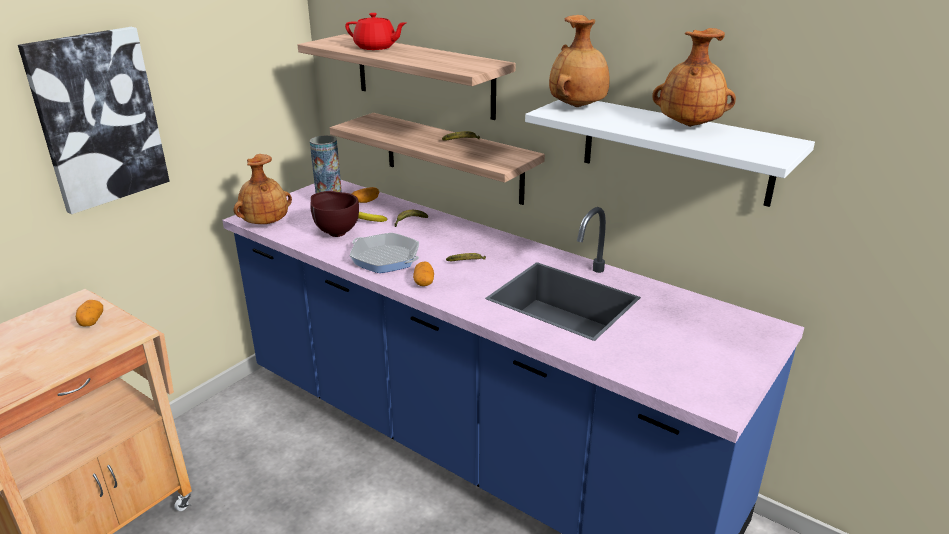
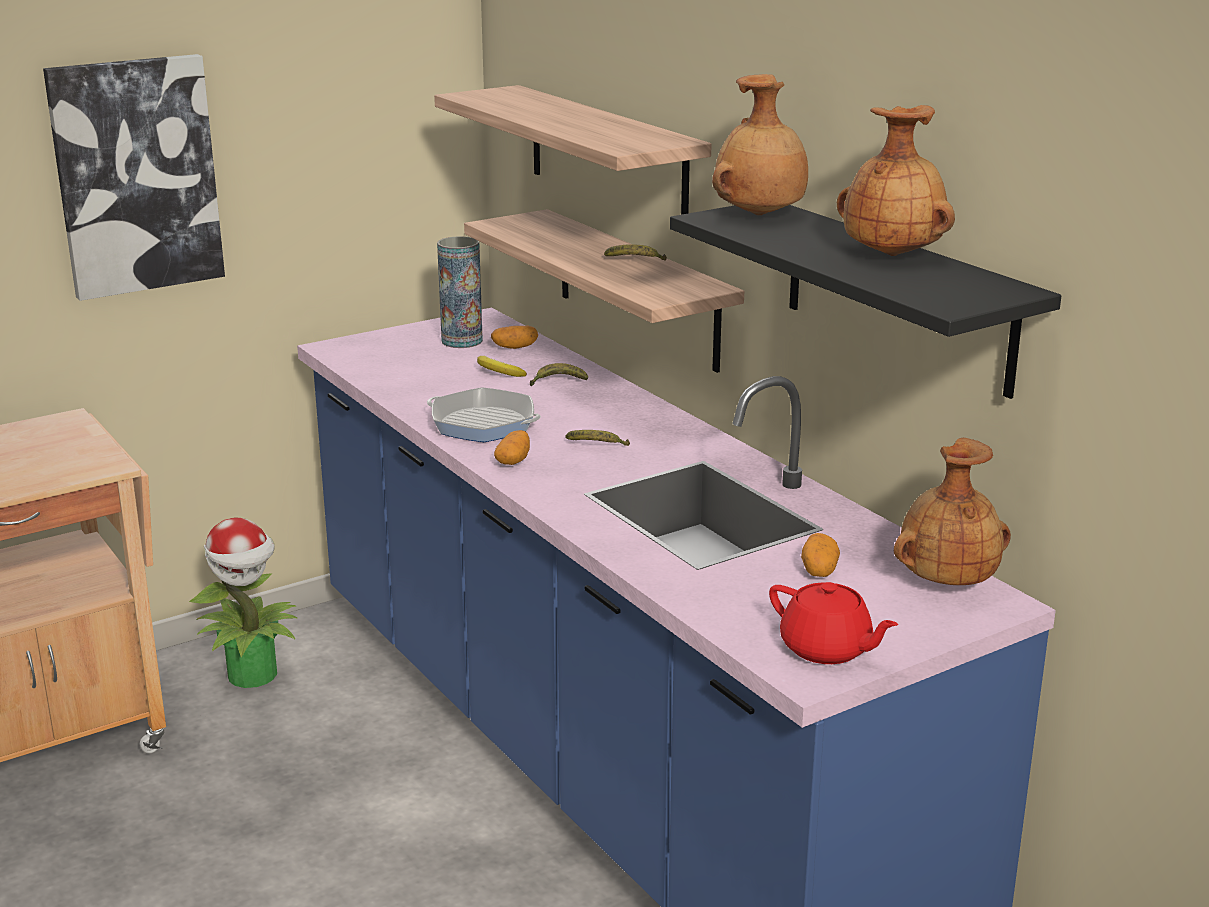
camera: 20 degrees right, 5 degrees down
potato [76,300,103,326] -> potato moved to [801,533,840,577]
brown vase [233,154,292,224] -> brown vase moved to [894,438,1011,585]
brown bowl [310,191,359,237] -> none
red teapot [345,13,406,50] -> red teapot moved to [769,582,898,664]
frying pan [350,233,419,273] -> frying pan turned 150 degrees clockwise [427,387,541,442]
white shelf [525,100,815,207] -> black shelf [670,205,1061,399]
none -> potted plant [189,517,298,688]

